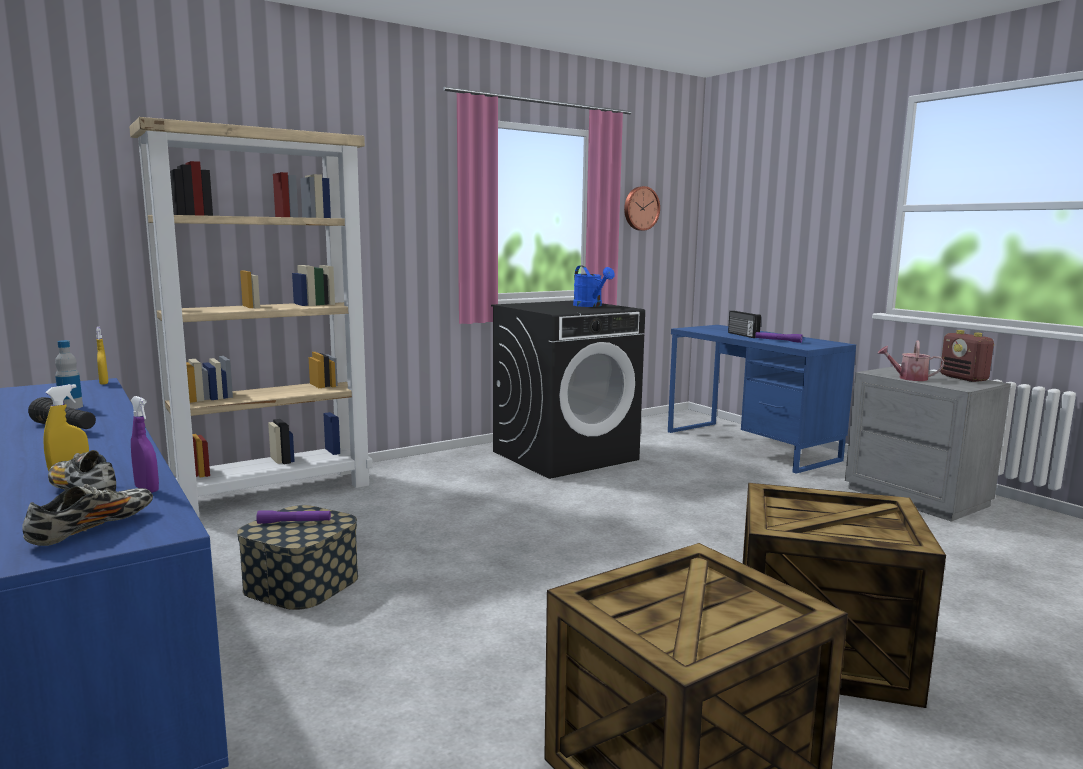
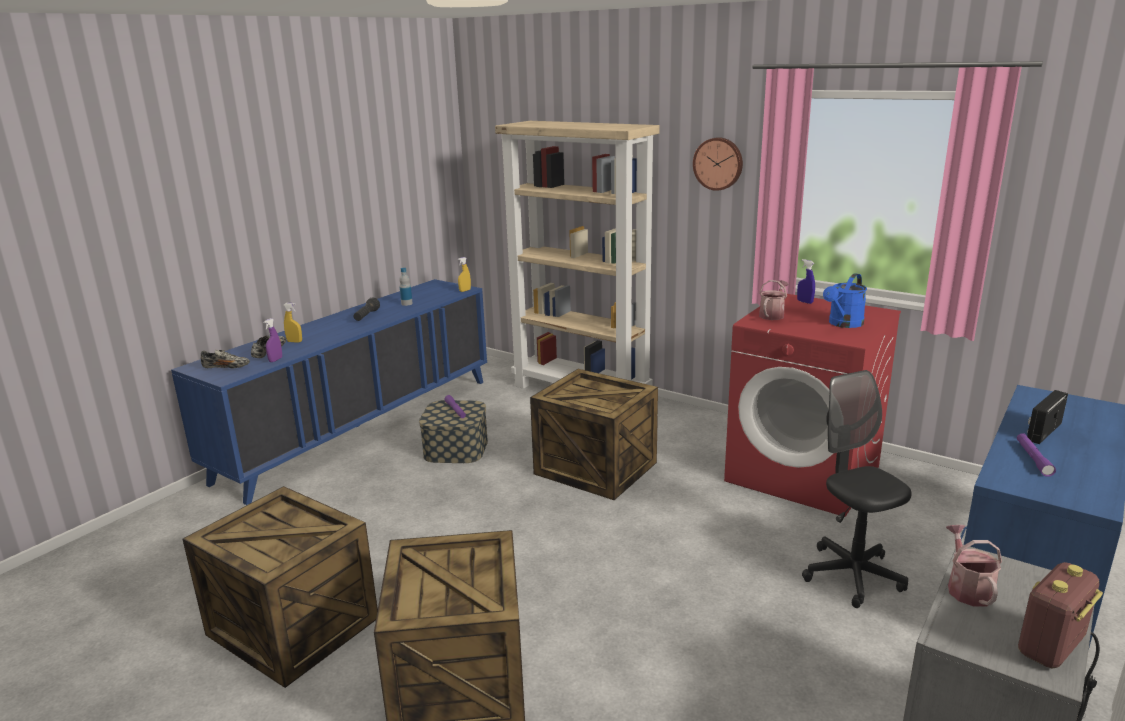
camera: 70 degrees right, 10 degrees up
black washing machine [491,300,645,479] -> red washing machine [724,294,901,517]
wall clock [624,186,660,231] -> wall clock moved to [693,137,743,191]
none -> crate [530,369,658,500]
none -> watering can [759,280,788,320]
none -> blue spray bottle [797,259,815,304]
none -> black office chair [802,370,912,608]

